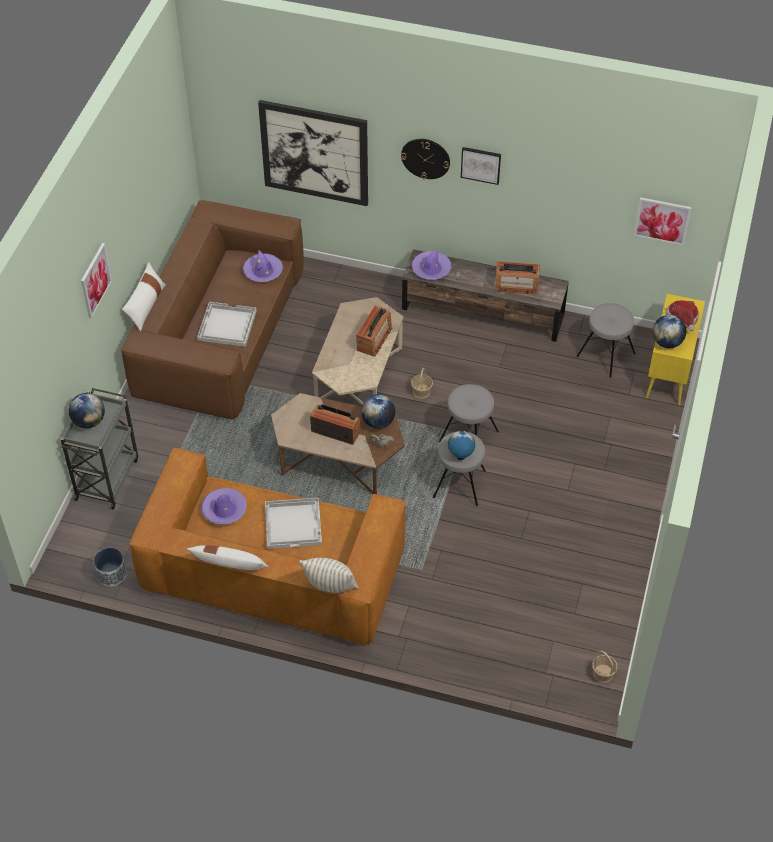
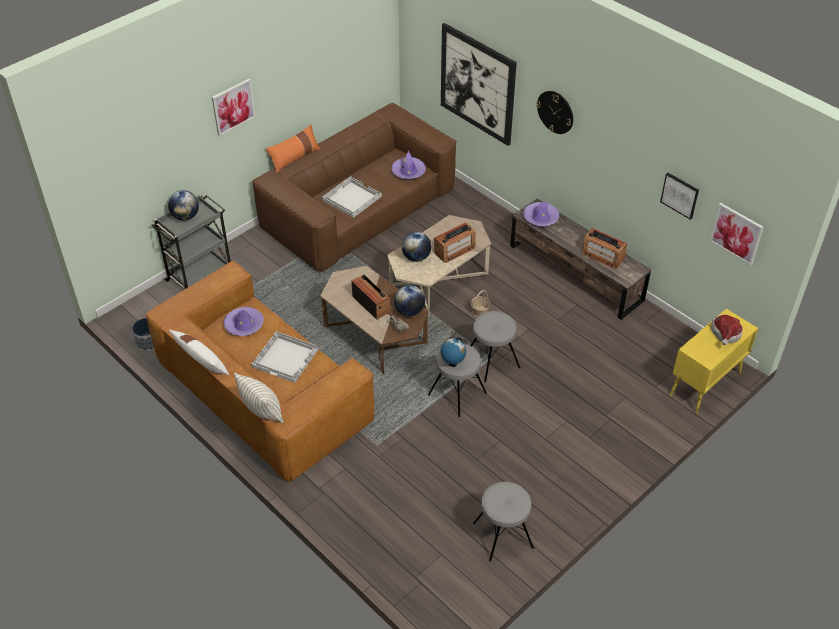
camera: 30 degrees right, 5 degrees down
white pillow [122,262,166,331] -> orange pillow [266,125,320,173]
picture [461,147,501,185] -> picture moved to [660,173,699,220]
grey stool [576,303,636,378] -> grey stool moved to [473,482,534,562]
basket [592,650,618,683] -> none
globe [652,315,686,348] -> globe moved to [402,232,431,262]

